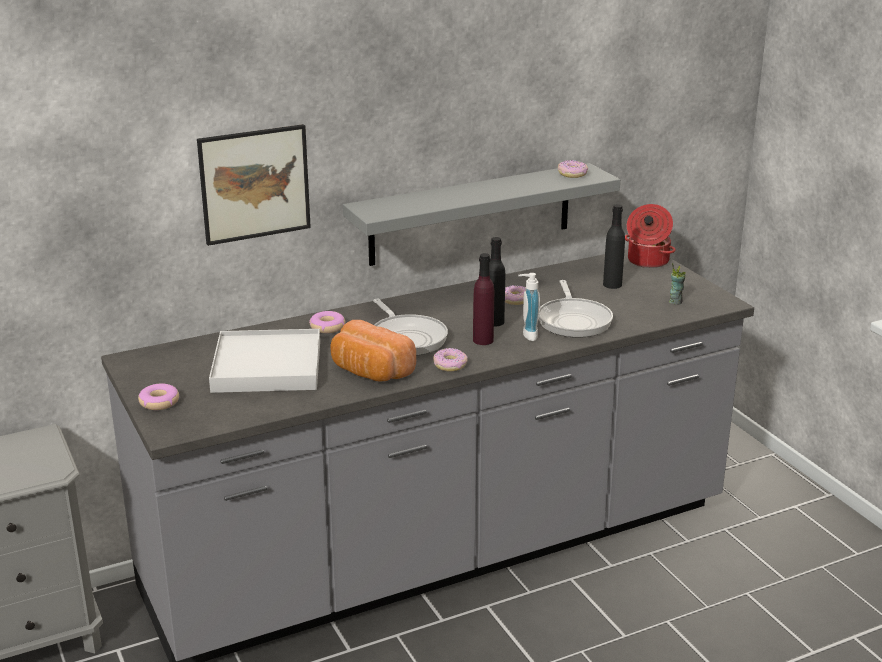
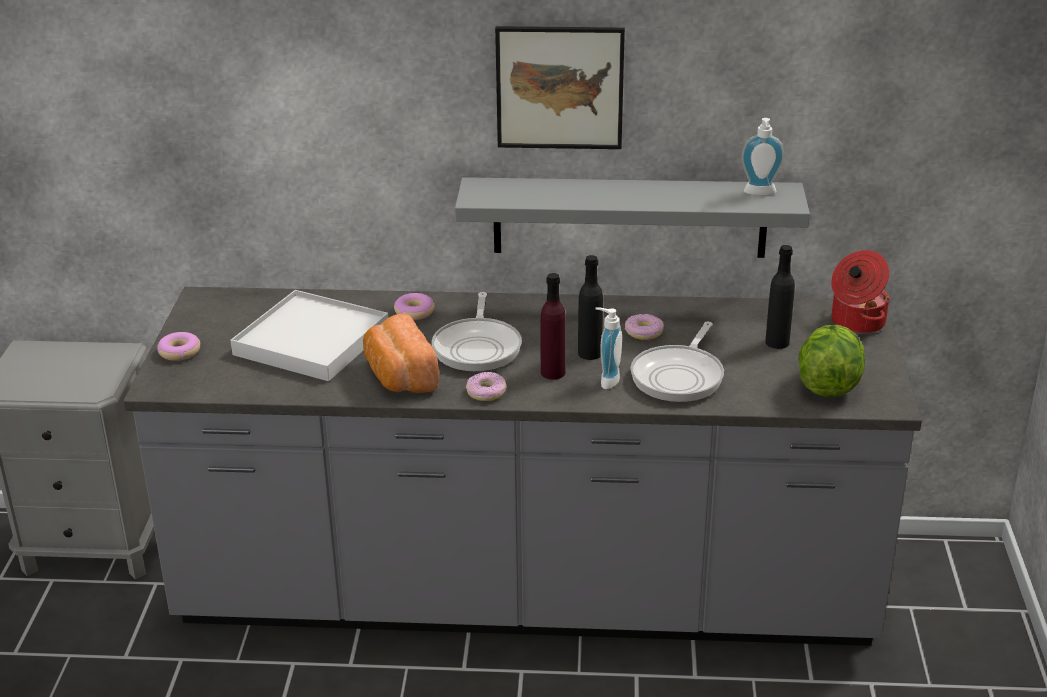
camera: 30 degrees right, 5 degrees up
picture [197,124,311,246] -> picture moved to [495,26,625,149]
donut [558,160,588,178] -> soap dispenser [741,118,784,196]
cup [669,263,686,305] -> lettuce [798,325,865,397]

